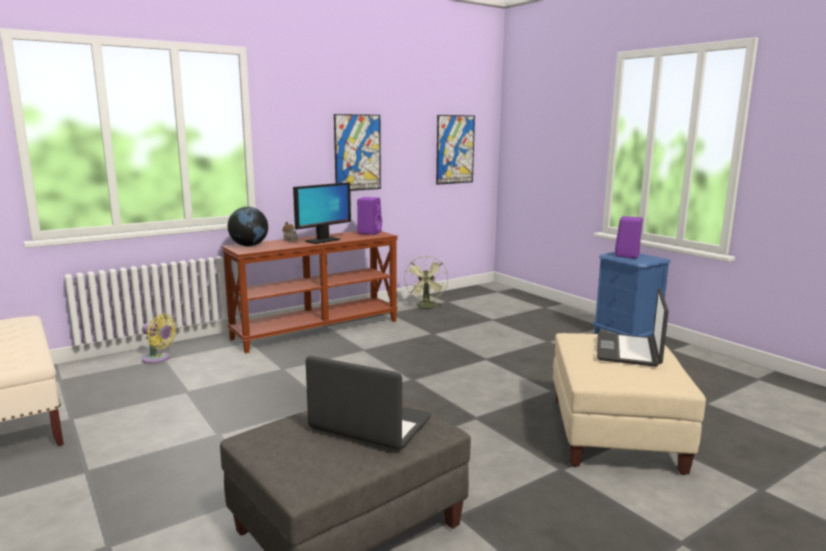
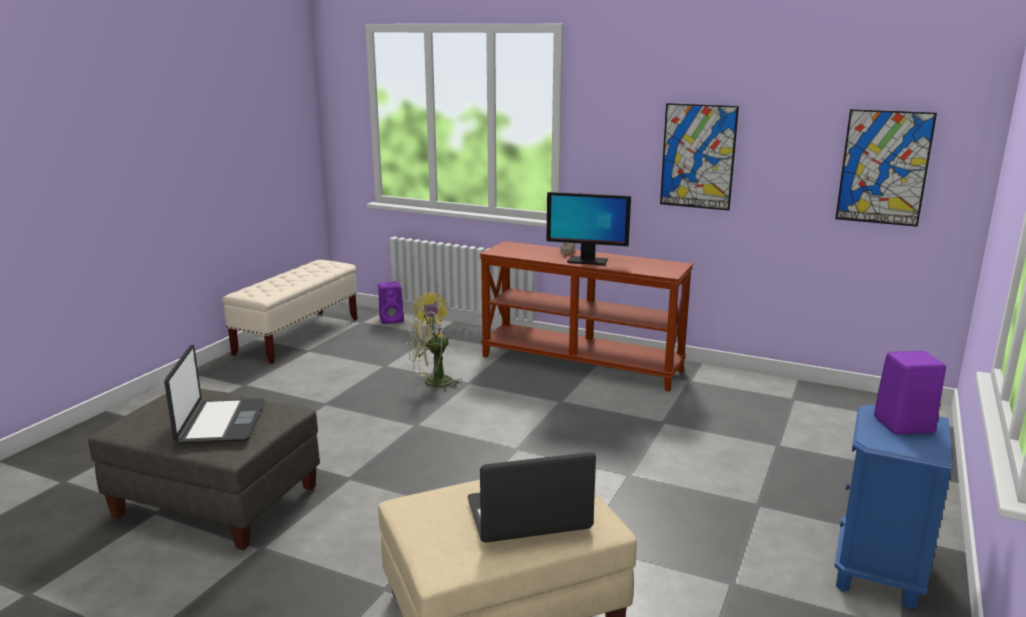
camera: 60 degrees right, 5 degrees up
globe [228,207,268,246] -> none
purple speaker [357,197,382,235] -> purple speaker moved to [378,281,404,324]
green fan [404,256,448,308] -> green fan moved to [407,311,462,391]

